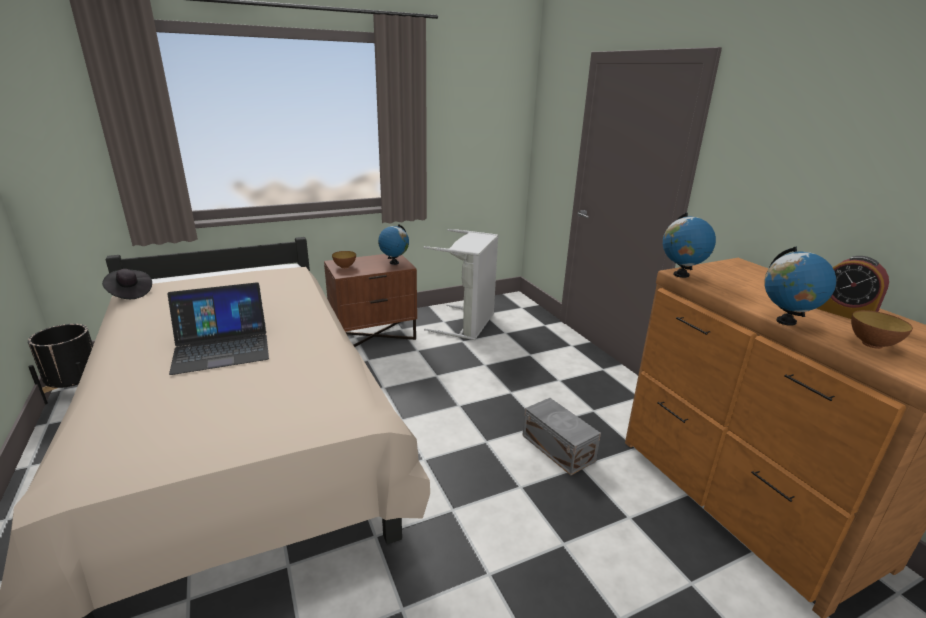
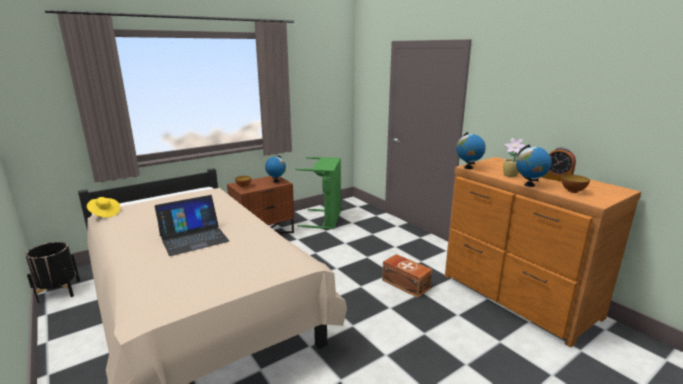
camera: 10 degrees left, 5 degrees down
black hat [102,269,152,299] -> yellow hat [87,197,120,218]
grey laundry basket [424,229,498,340] -> green laundry basket [295,157,341,229]
grey storage box [522,398,601,475] -> brown storage box [382,254,432,298]
none -> potted plant [503,138,525,177]

